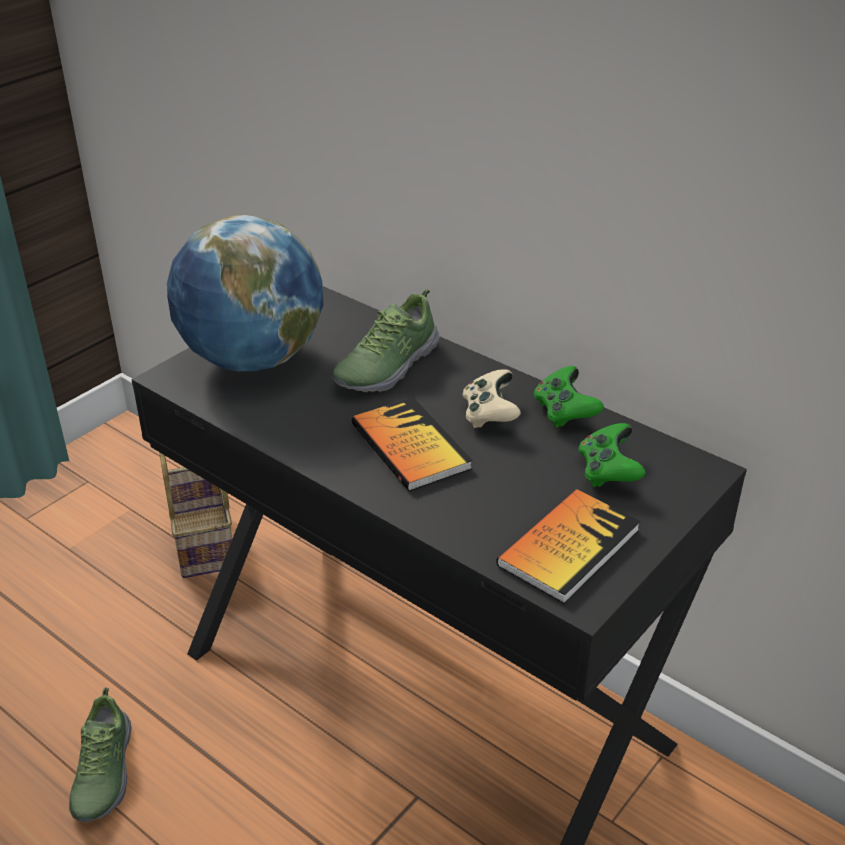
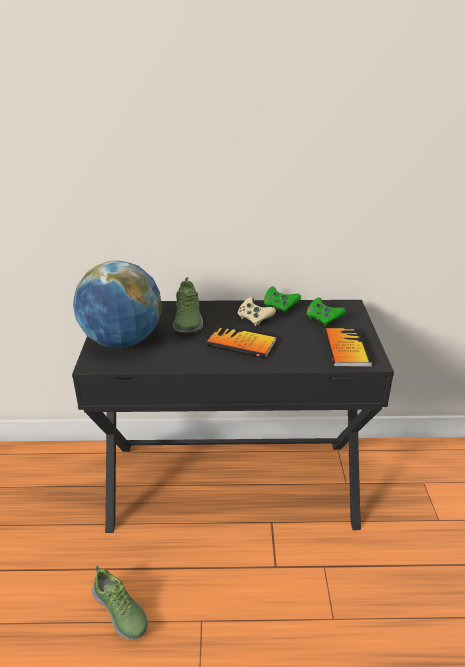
camera: 40 degrees left, 5 degrees down
basket [160,453,232,578] -> none

